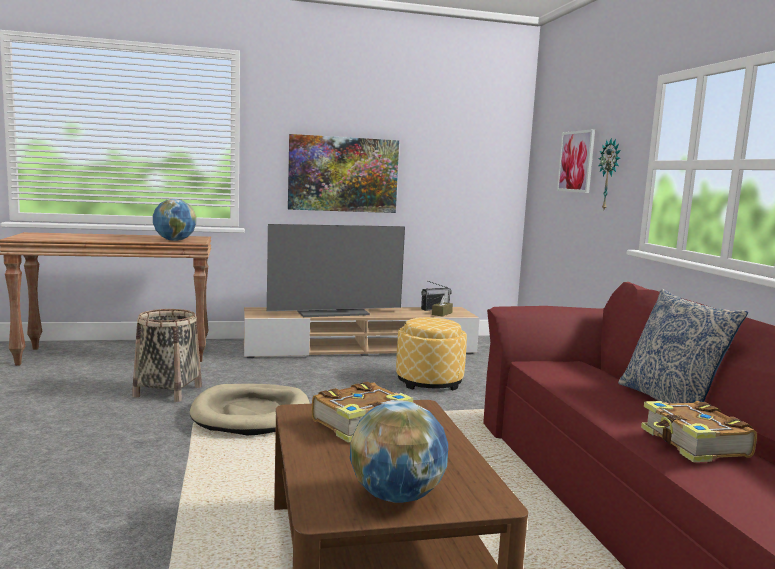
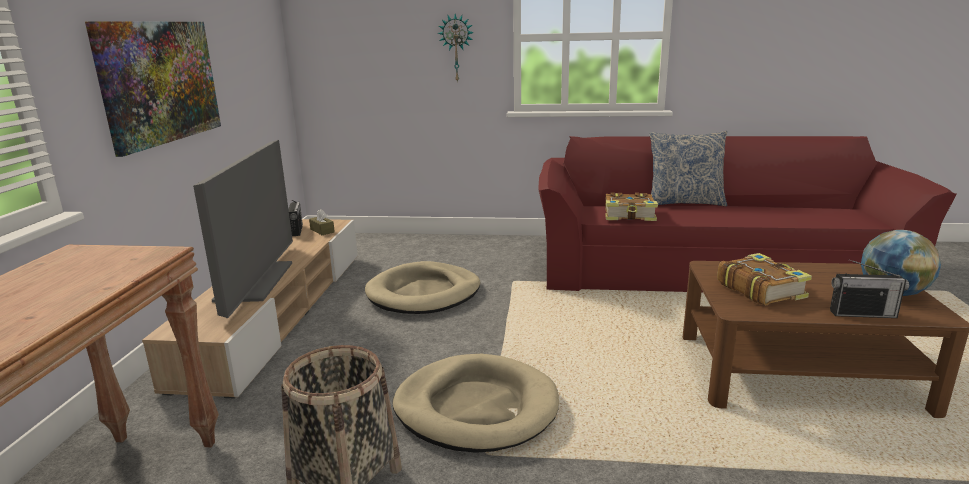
camera: 70 degrees left, 10 degrees up
globe [153,199,196,241] -> none
ottoman [396,317,467,390] -> beige dog bed [365,261,481,314]
picture [557,129,595,193] -> none
book [641,401,757,462] -> book moved to [605,193,658,221]
none -> radio [830,260,909,318]

